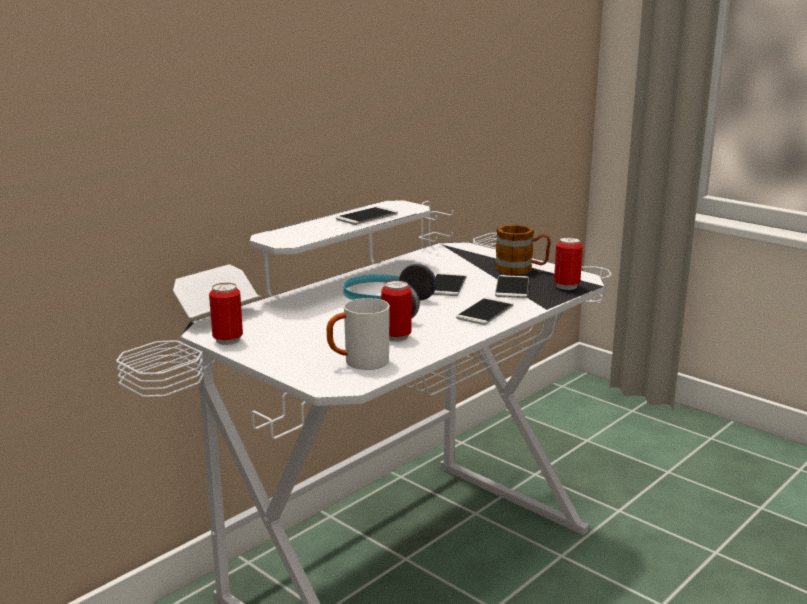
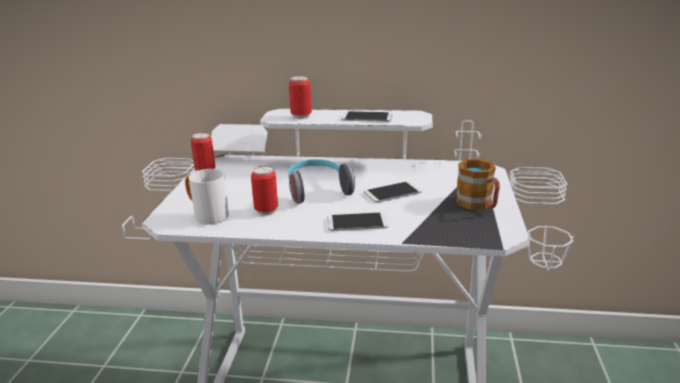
camera: 55 degrees right, 5 degrees up
phone [495,275,529,298] -> none
can [554,237,583,290] -> can moved to [289,76,312,119]

